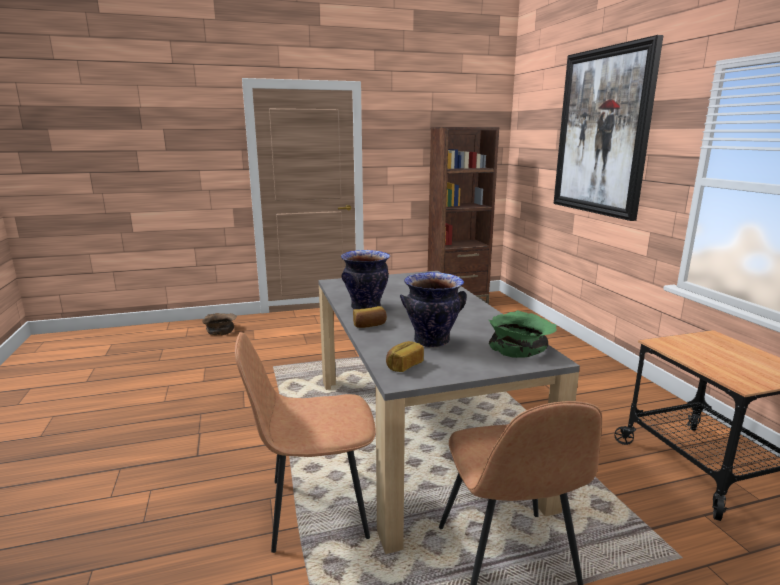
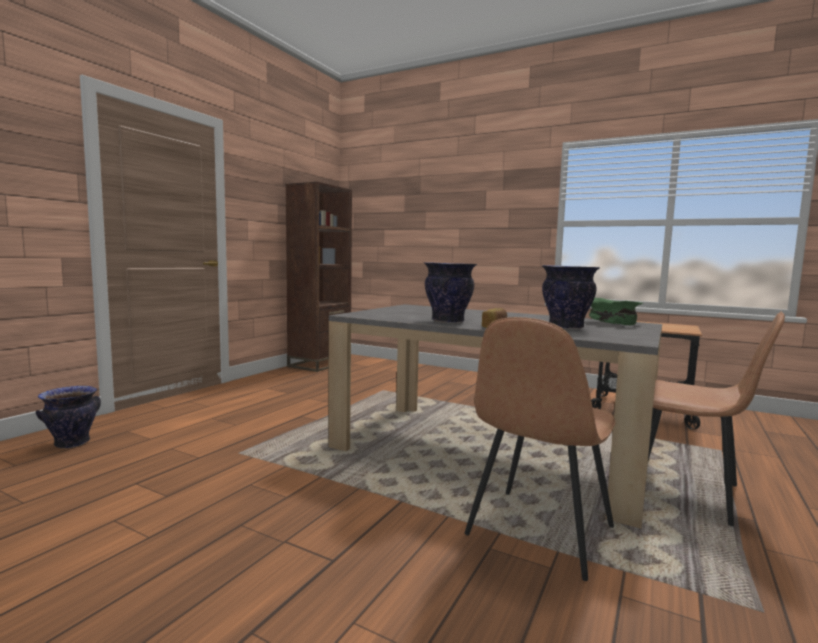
camera: 45 degrees left, 10 degrees down
brown bowl [202,313,237,335] -> vase [36,386,101,449]
bread [386,341,424,372] -> none
picture [553,35,663,221] -> none

